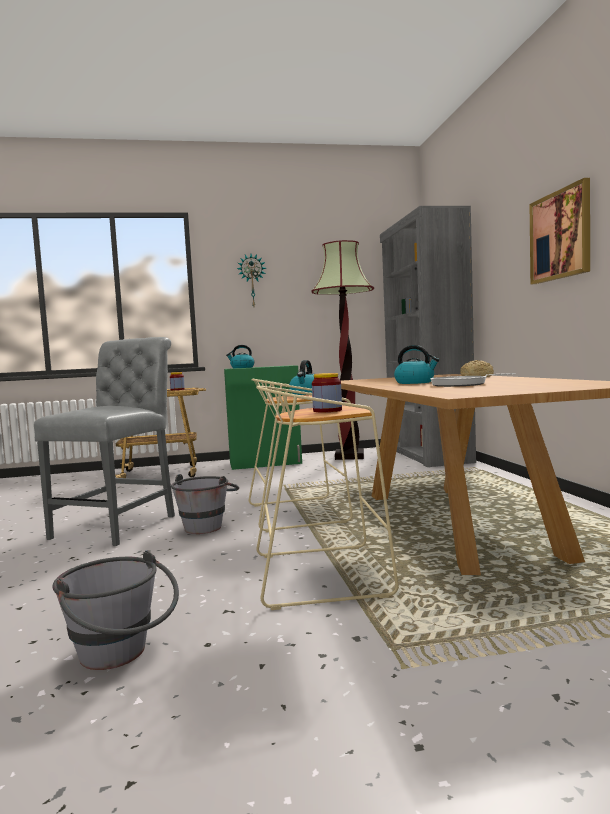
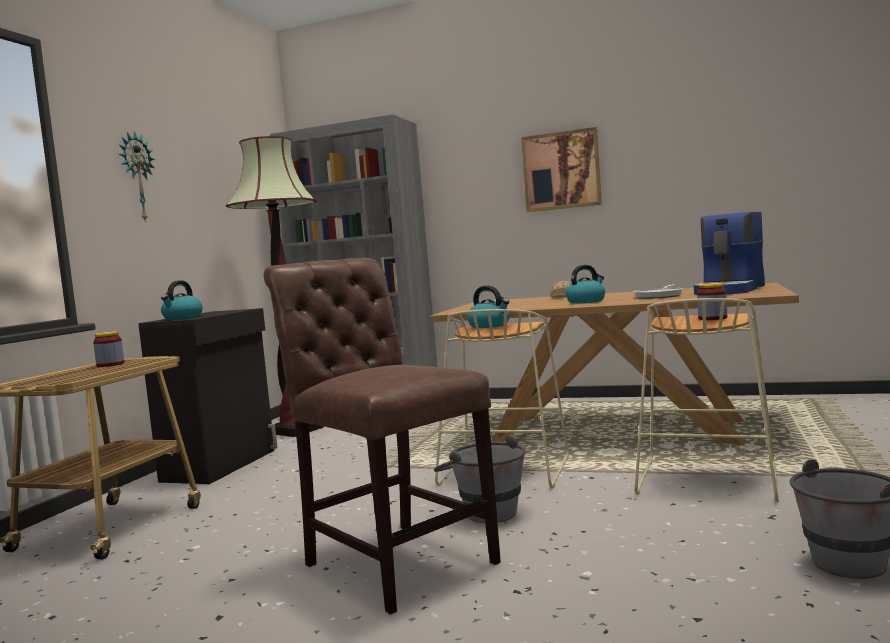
camera: 60 degrees left, 0 degrees up
grey chair [34,337,175,546] -> brown chair [264,258,501,614]
green cabinet [224,365,302,470] -> black cabinet [138,308,278,484]
none -> coffee machine [694,212,765,295]

